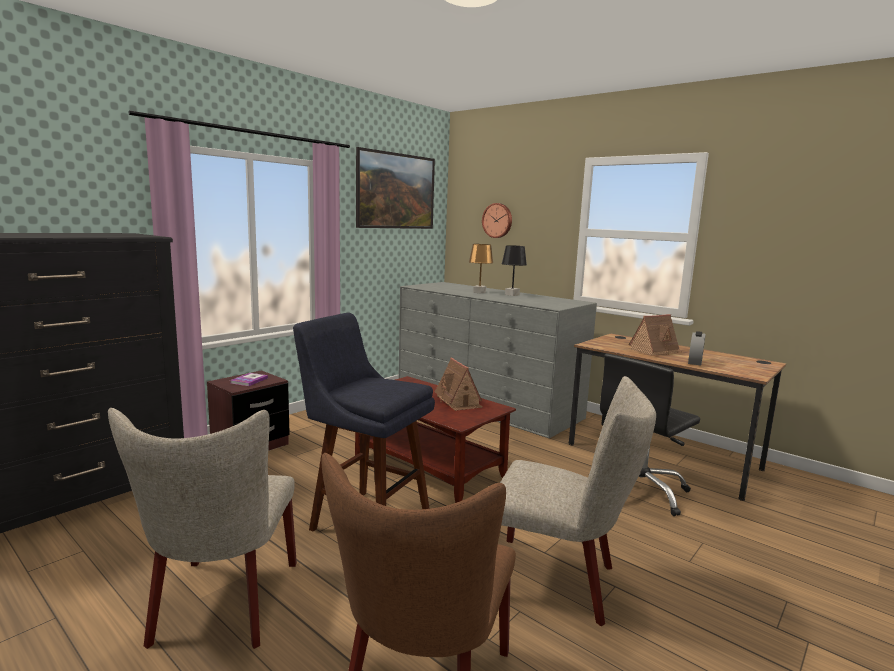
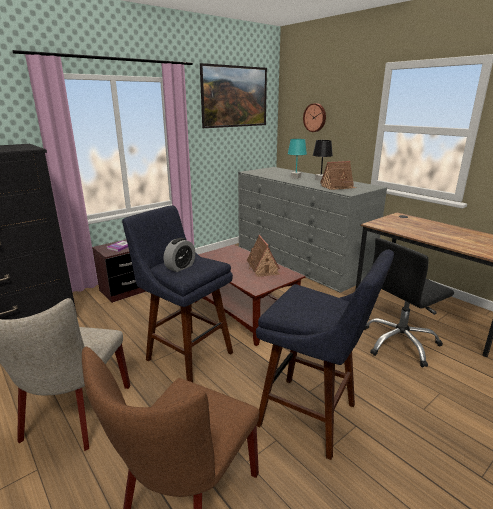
camera: 10 degrees right, 10 degrees up
brown table lamp [469,244,493,294] -> turquoise table lamp [287,139,307,179]
beige chair [500,376,656,626] -> blue stool [256,250,394,460]
toy house [629,314,681,356] -> toy house moved to [320,161,356,190]
alarm clock [688,331,706,366] -> alarm clock moved to [164,238,195,272]

